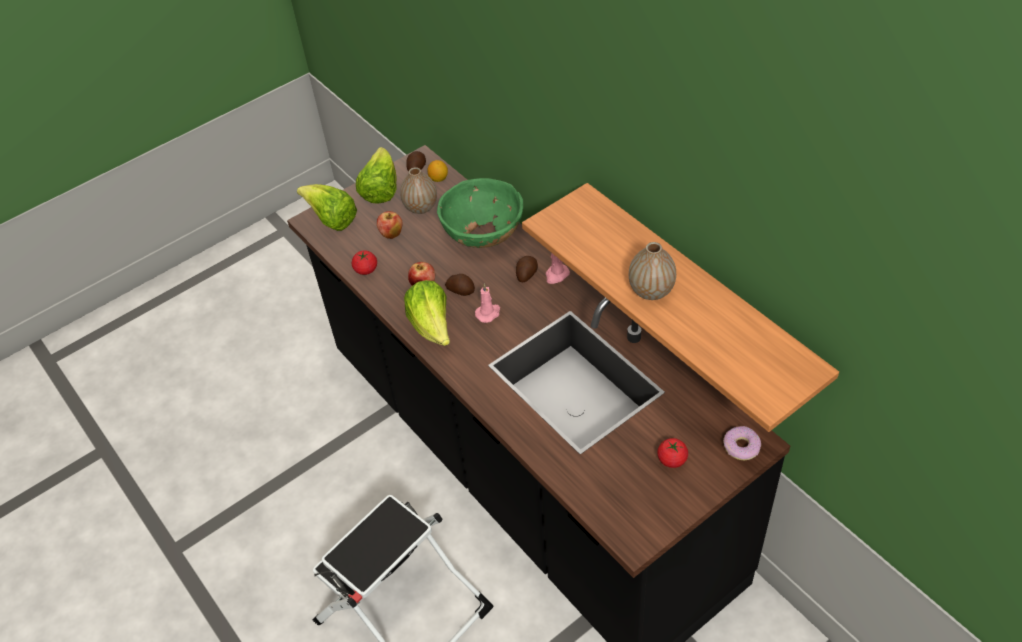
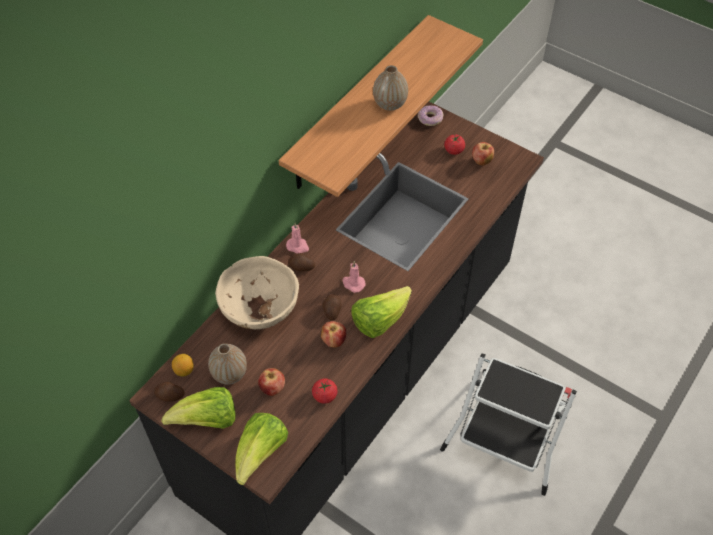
camera: 110 degrees left, 5 degrees up
green bowl [437,178,523,248] -> beige bowl [215,256,299,329]
none -> apple [472,142,494,166]

